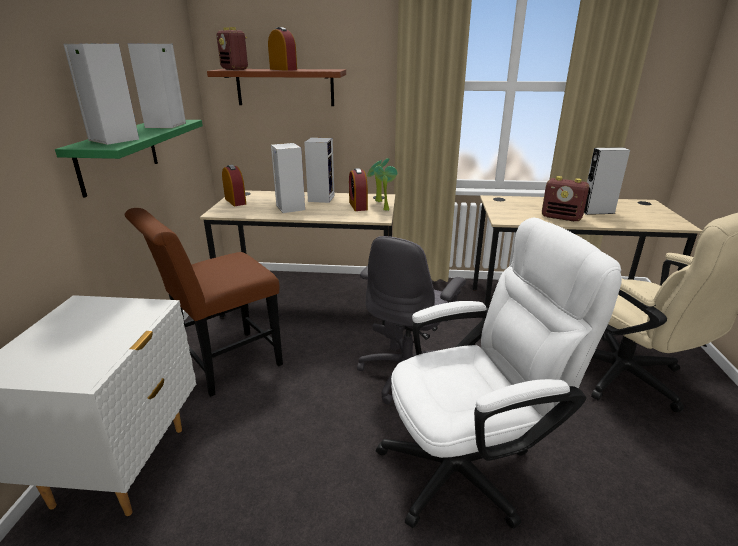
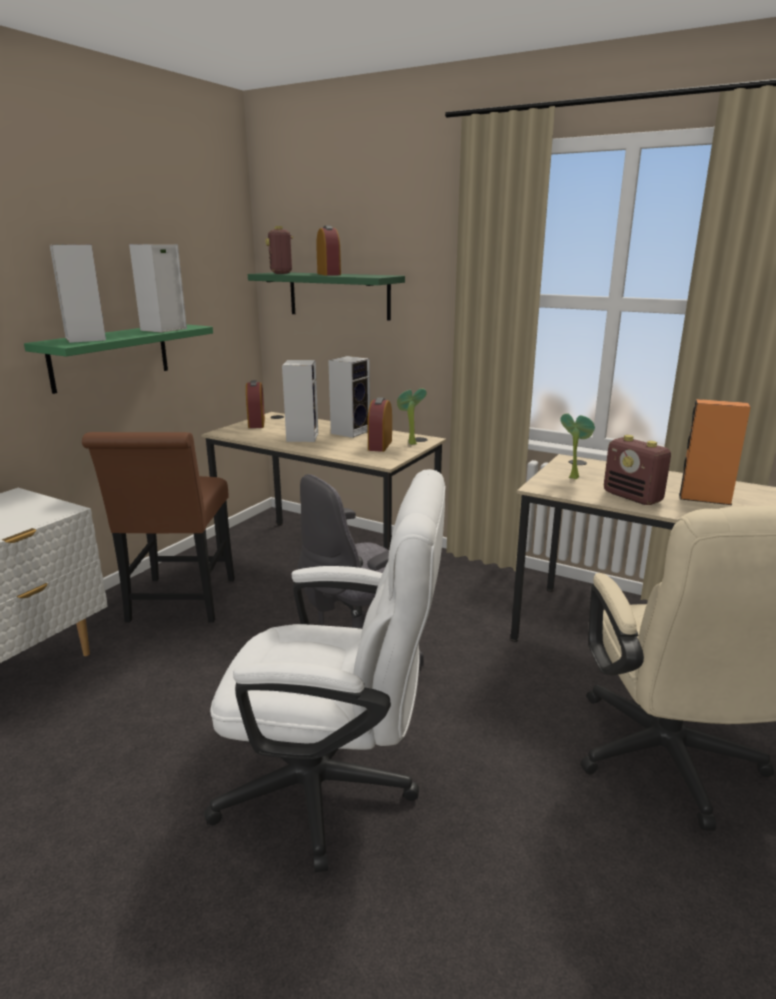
camera: 25 degrees right, 5 degrees down
brown chair [125,208,283,397] -> brown chair turned 75 degrees counterclockwise [82,432,235,623]
brown shelf [207,69,346,106] -> green shelf [248,272,405,321]
potted plant [374,166,397,211] -> potted plant moved to [561,413,595,479]
grey speaker [584,147,630,215] -> orange speaker [679,399,751,505]

